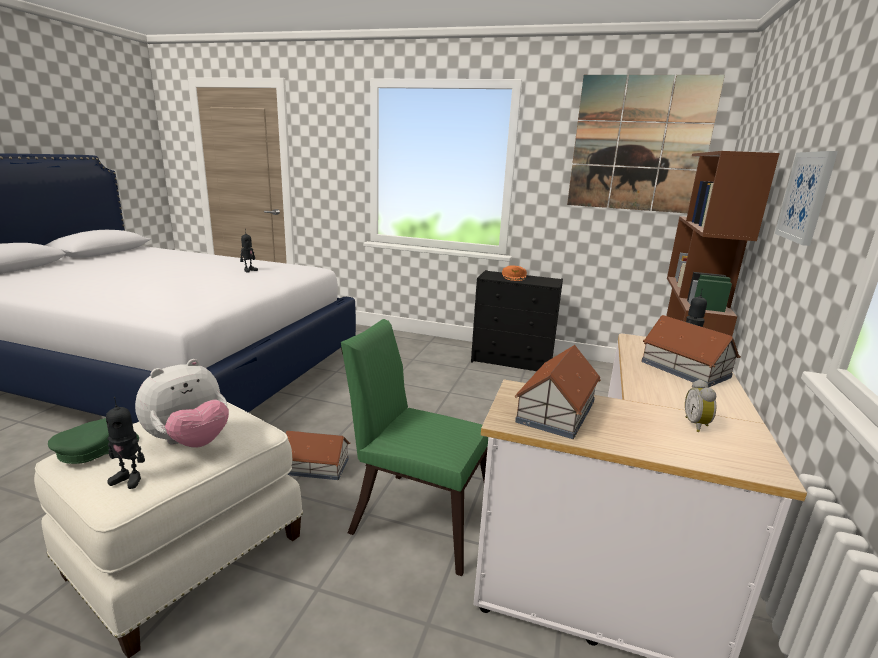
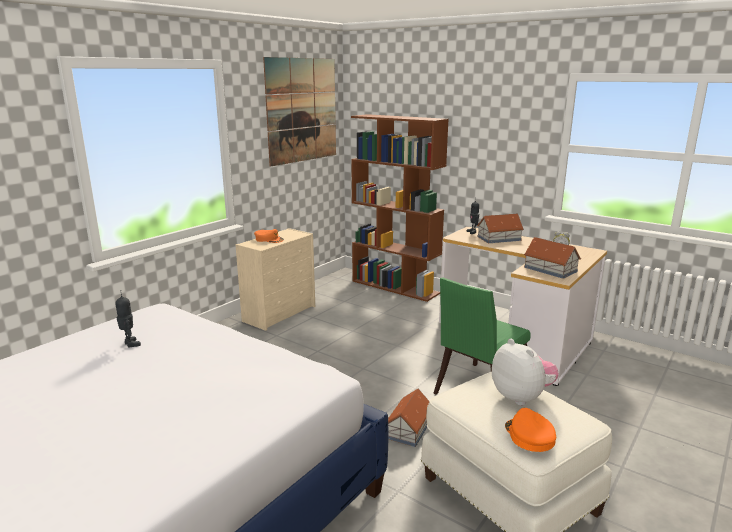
camera: 70 degrees left, 0 degrees up
green cap [48,418,139,464] -> orange cap [505,408,556,452]
toy robot [106,397,145,489] -> none
black dresser [471,270,563,371] -> beige dresser [235,228,315,331]
picture [775,151,838,246] -> none

